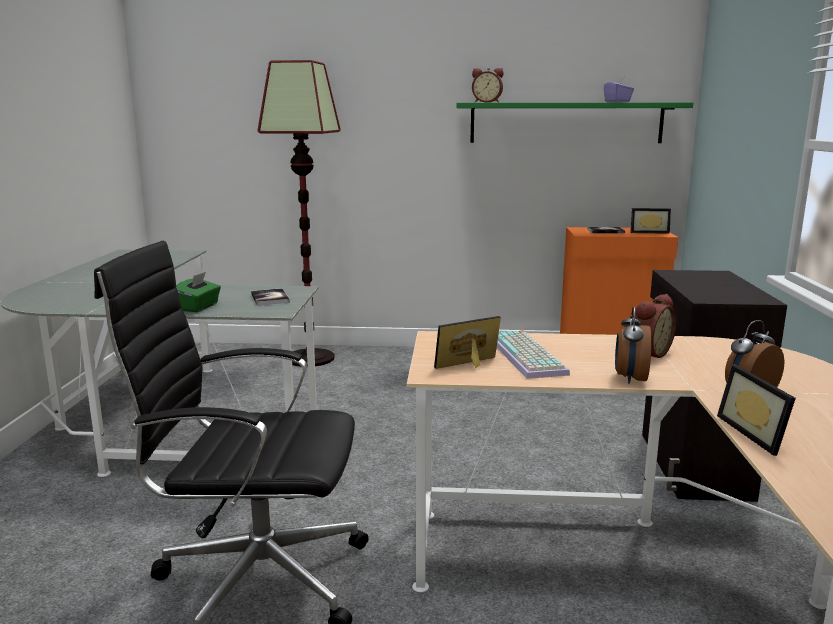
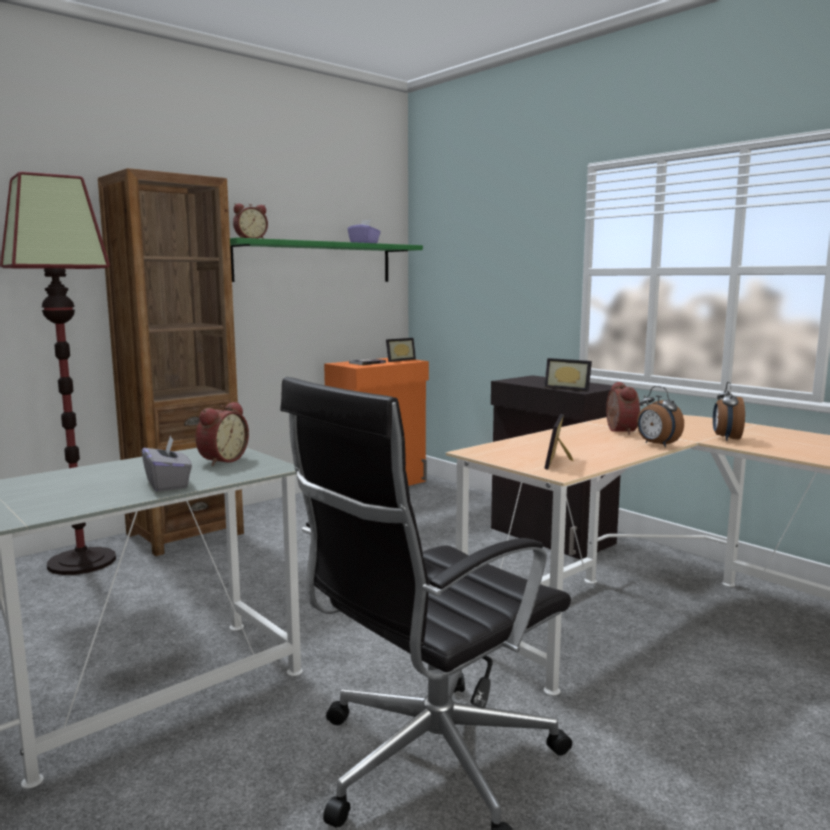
camera: 45 degrees left, 5 degrees down
green tissue box [176,272,221,312] -> grey tissue box [142,437,192,492]
book [251,288,290,306] -> alarm clock [195,402,249,466]
keyboard [496,330,570,379] -> none
picture frame [717,364,796,456] -> picture frame moved to [544,358,592,392]
none -> brown bookcase [98,168,244,556]

